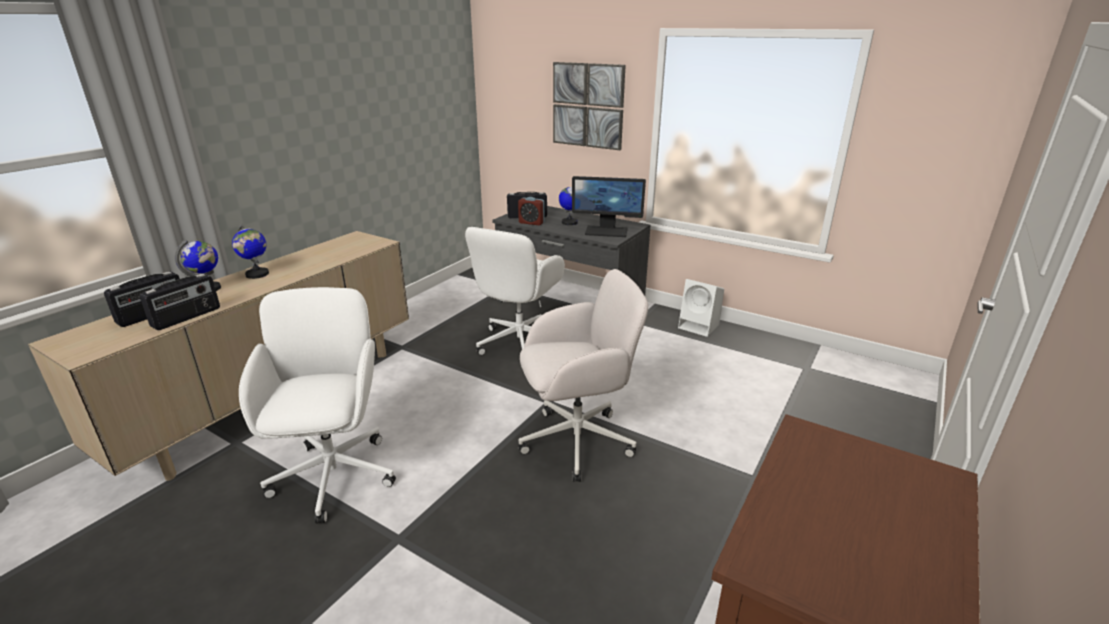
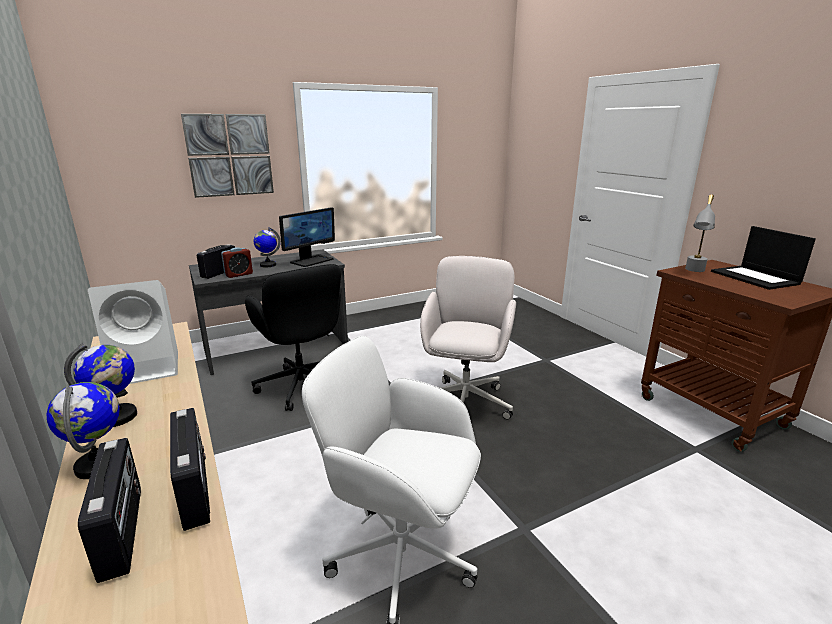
camera: 60 degrees left, 5 degrees down
white office chair [465,227,565,355] -> black office chair [245,264,341,411]
white speaker [678,279,724,337] -> white speaker moved to [88,280,178,384]
none -> grey table lamp [685,195,715,272]
none -> laptop [711,226,816,290]

